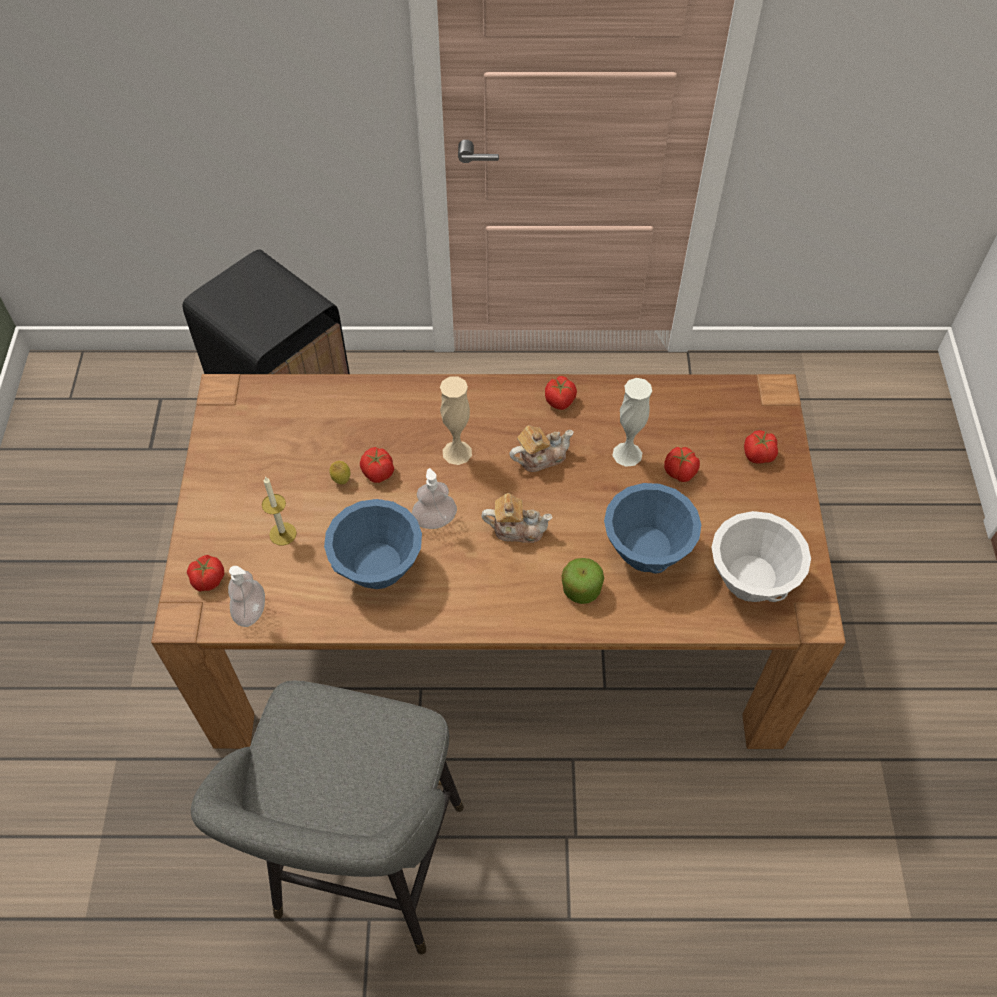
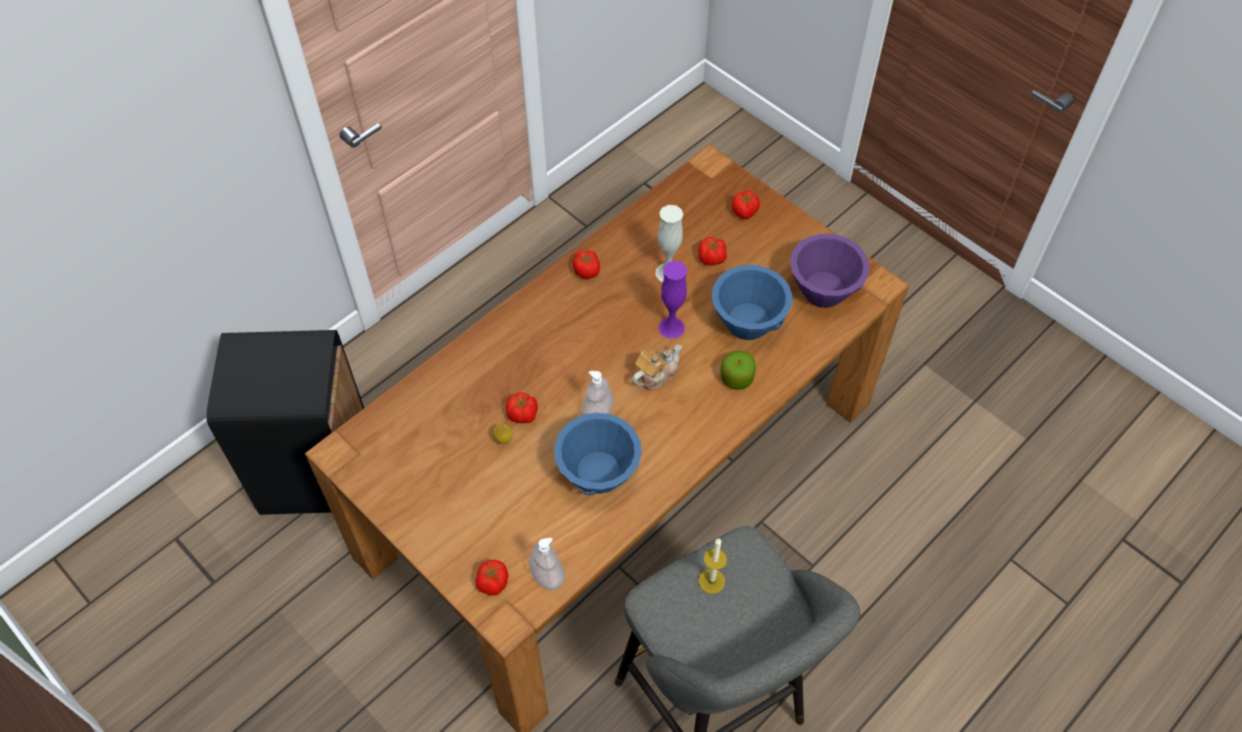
camera: 45 degrees left, 0 degrees up
candle [262,477,297,546] -> candle moved to [699,538,727,594]
beige vase [440,376,472,465] -> none
teapot [509,425,574,472] -> none
white bowl [712,511,811,602] -> purple bowl [790,234,870,308]
none -> purple vase [658,261,687,339]

